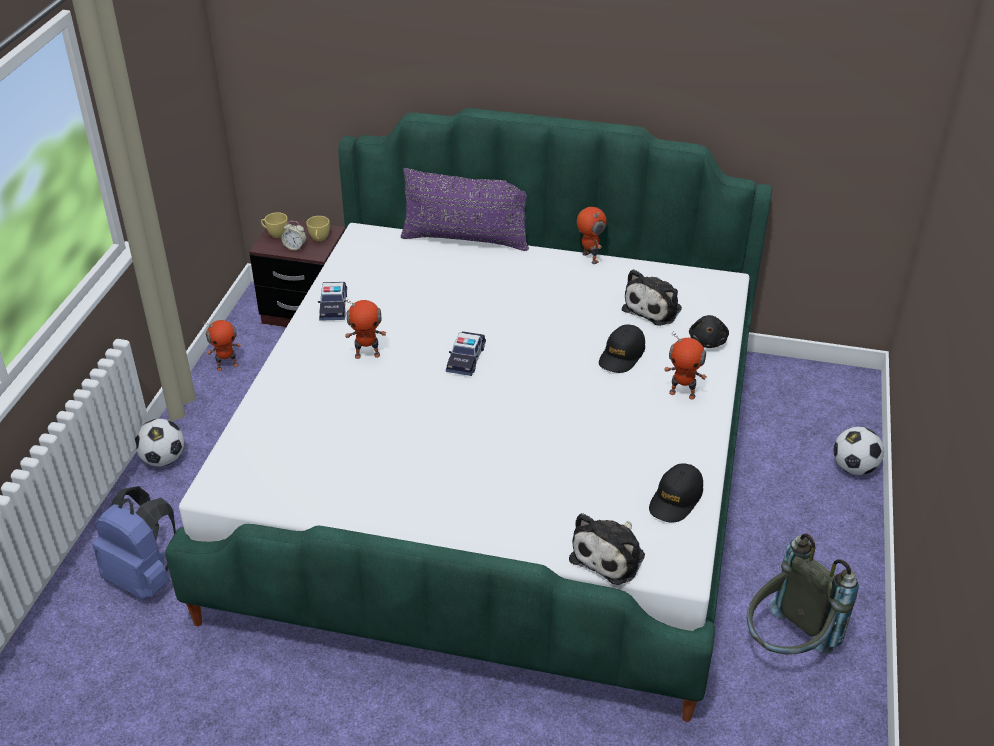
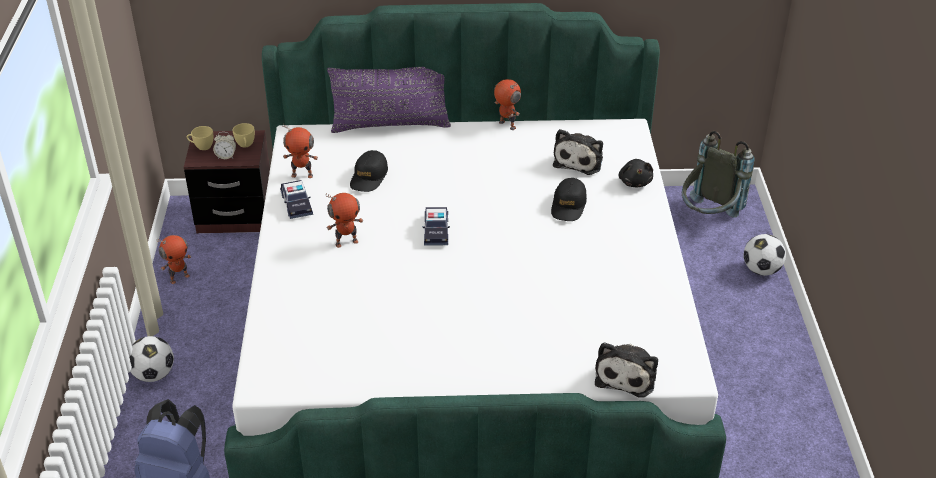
camera: 15 degrees left, 0 degrees up
black cap [649,463,703,523] -> black cap moved to [350,150,388,192]
toy robot [664,331,707,400] -> toy robot moved to [282,123,318,178]
grey backpack [747,533,859,655] -> grey backpack moved to [682,131,754,218]

